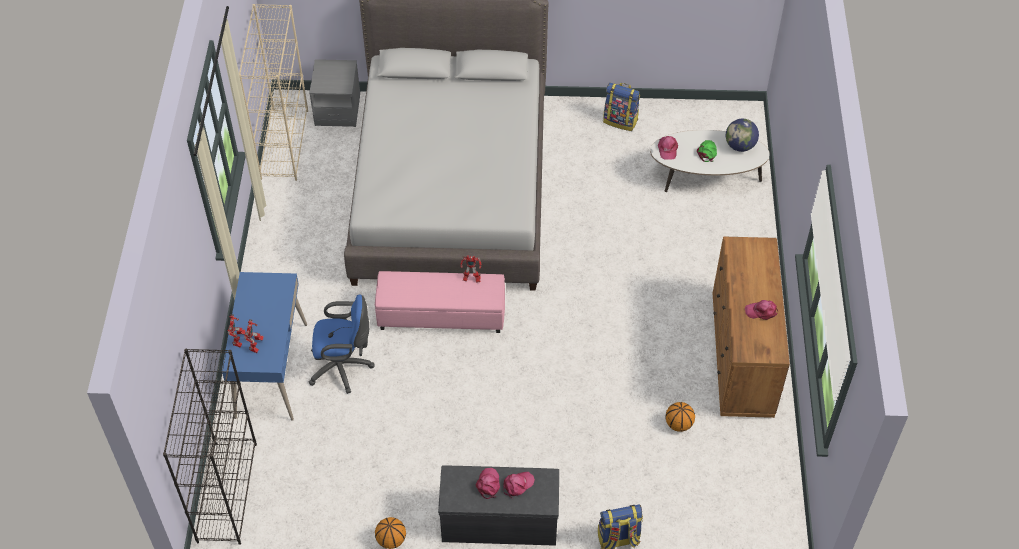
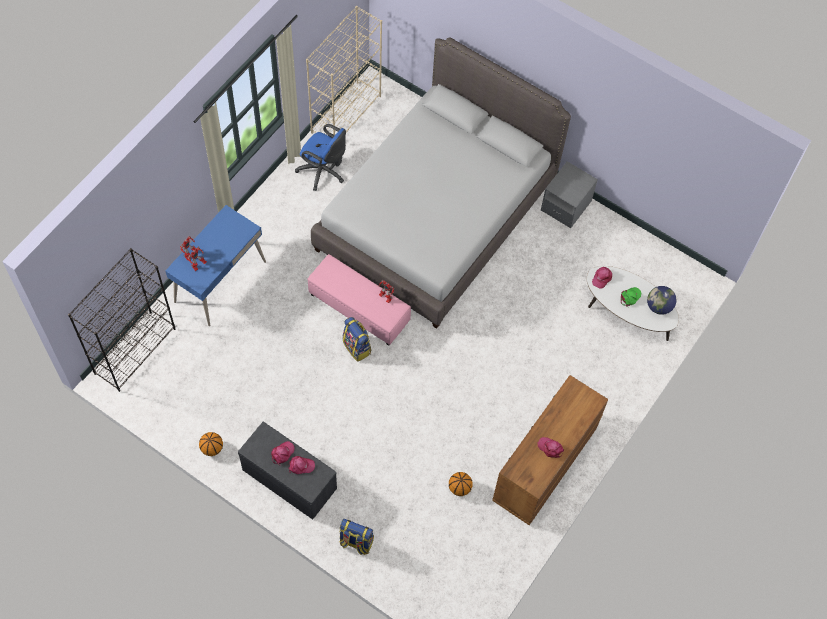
camera: 30 degrees right, 10 degrees up
blue office chair [308,294,374,394] -> blue office chair moved to [295,124,346,191]
grey nightstand [309,59,360,127] -> grey nightstand moved to [541,161,598,229]
backpack [603,83,640,131] -> backpack moved to [343,317,371,362]

